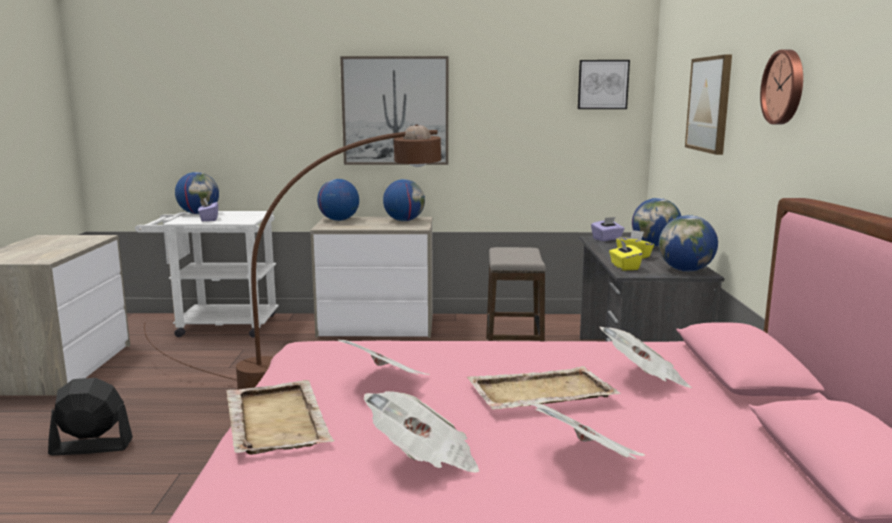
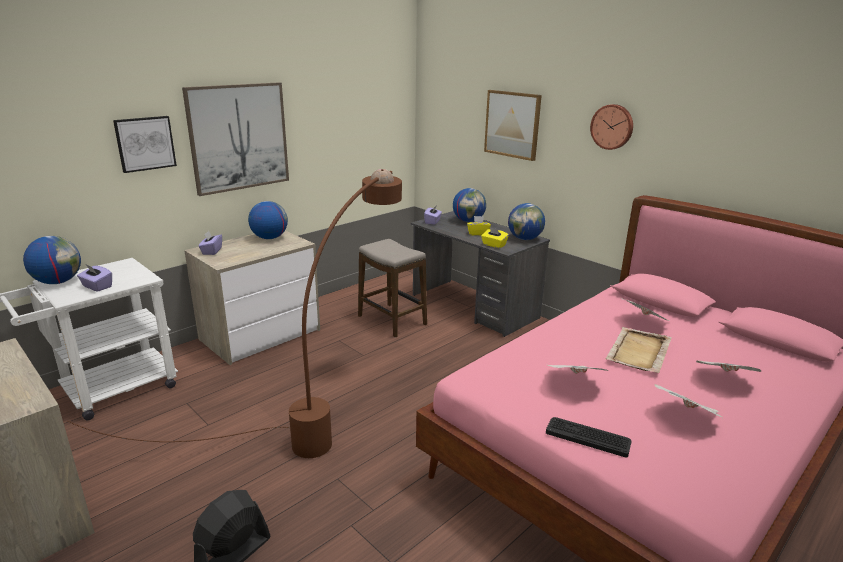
camera: 45 degrees left, 10 degrees up
beige tray [226,380,335,455] -> keyboard [546,417,632,458]
globe [317,179,359,221] -> purple tissue box [198,231,222,255]
picture [577,60,630,109] -> picture moved to [113,116,177,173]

